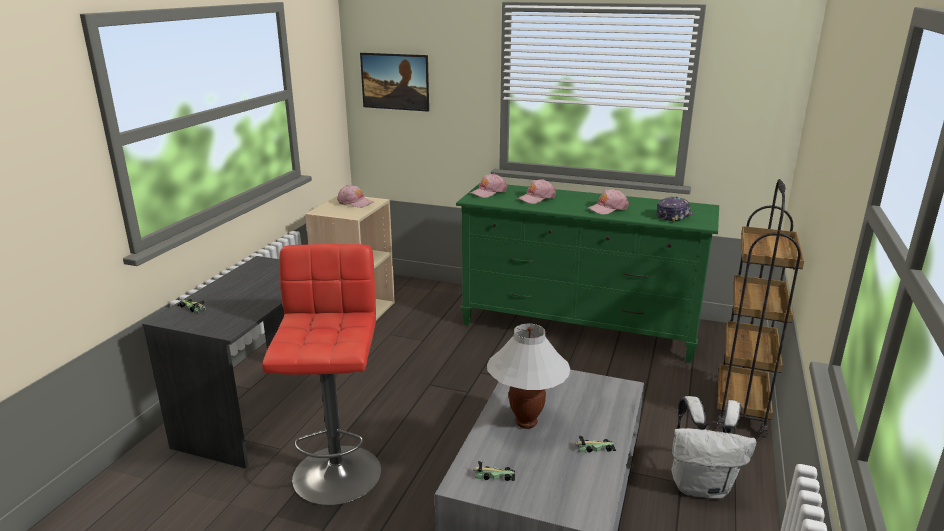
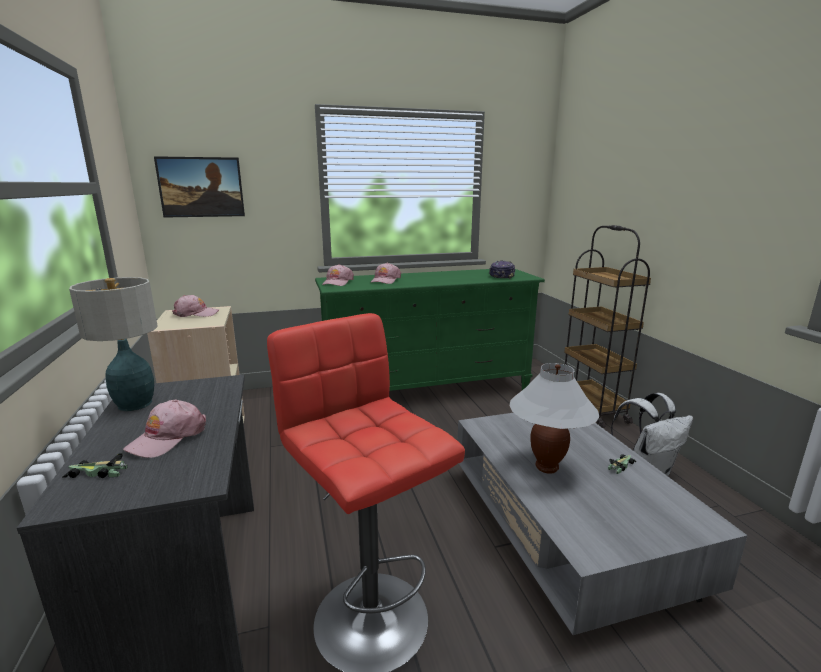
camera: 35 degrees left, 5 degrees down
toy car [473,461,515,481] -> none
pink cap [587,189,629,215] -> pink cap moved to [123,400,206,458]
none -> table lamp [69,277,158,411]

